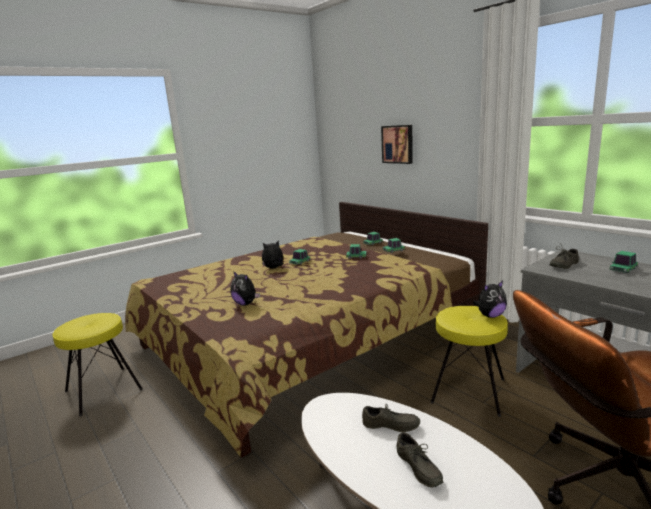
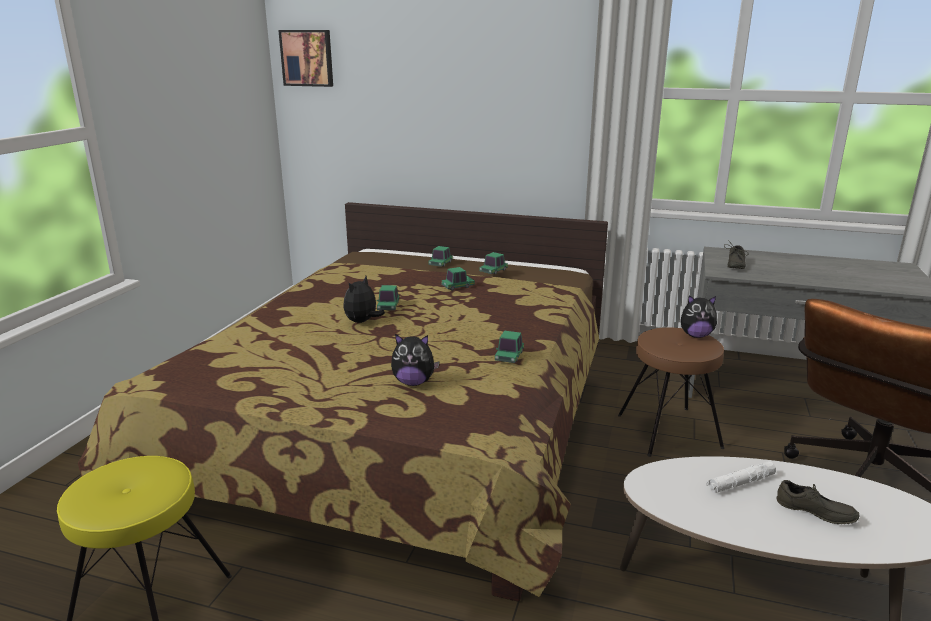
camera: 35 degrees left, 5 degrees up
grey shoe [362,404,420,432] -> white flashlight [706,461,776,493]
picture [381,125,413,164] -> picture moved to [278,30,333,87]
yellow stool [430,306,508,417] -> brown stool [618,327,724,457]
plush toy [473,281,507,318] -> plush toy turned 60 degrees clockwise [681,295,717,338]
toy car [610,251,638,273] -> toy car moved to [495,331,524,363]

